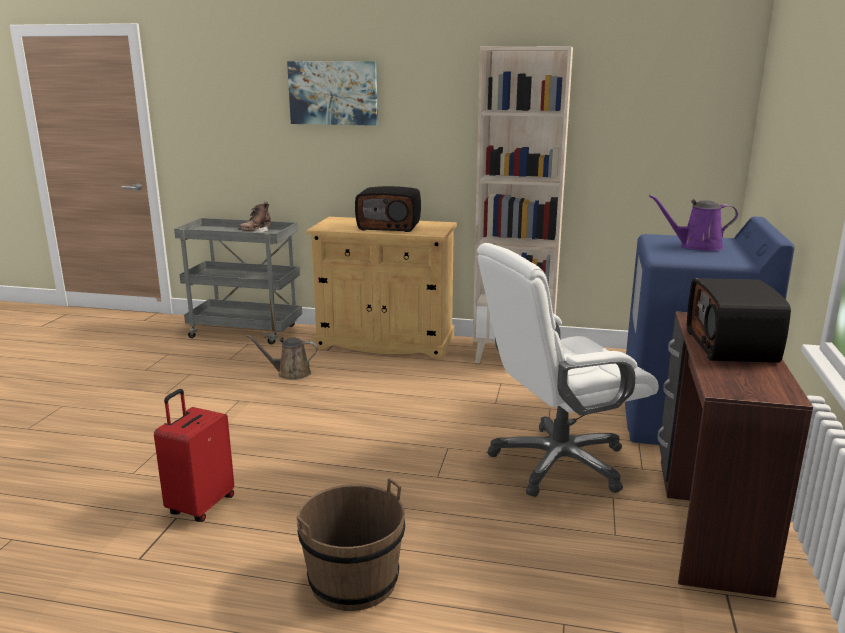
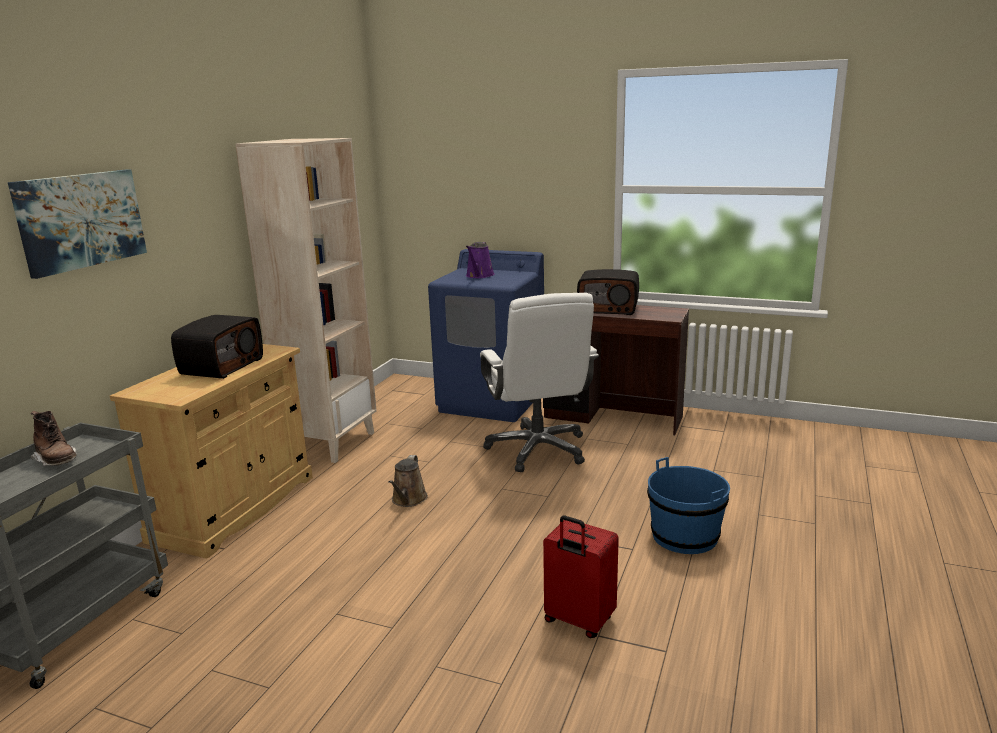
camera: 80 degrees left, 0 degrees up
brown watering can [246,334,318,380] -> brown watering can moved to [388,455,428,507]
brown bucket [296,478,405,611] -> blue bucket [647,457,730,554]

